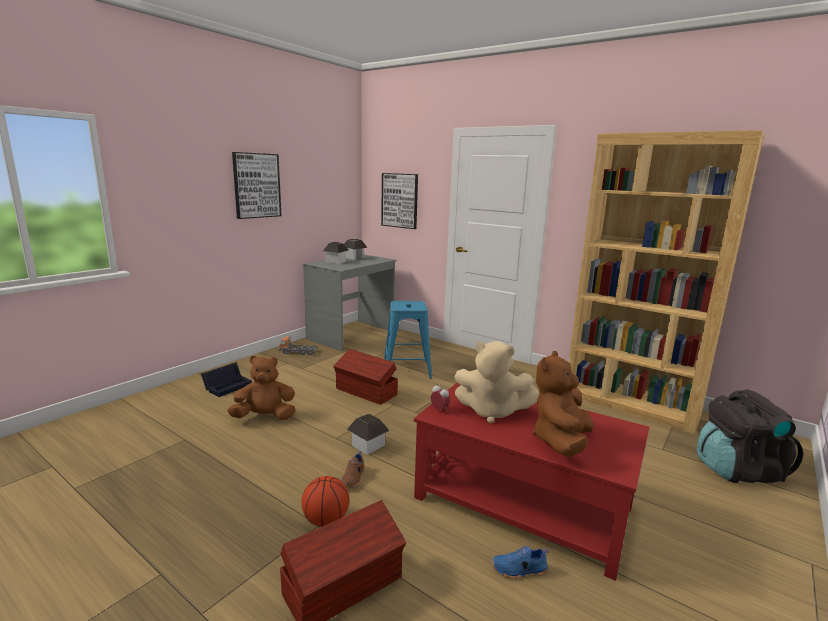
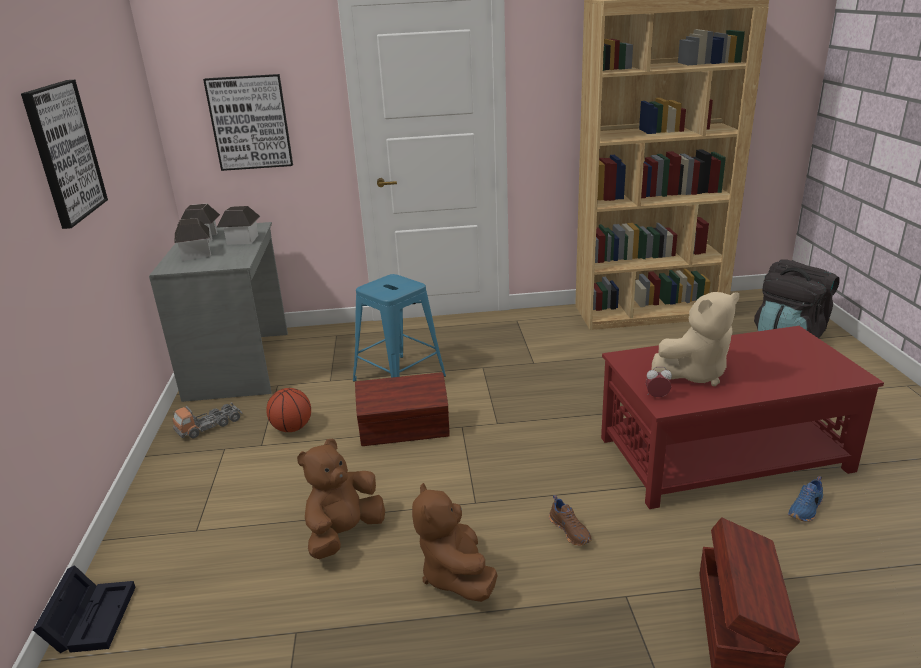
camera: 40 degrees left, 10 degrees up
black storage box [201,362,252,397] -> black storage box moved to [33,565,136,653]
basketball [302,476,349,527] -> basketball moved to [266,388,311,432]
toy house [347,414,390,455] -> toy house moved to [217,206,261,245]
brown plush toy [533,351,594,457] -> brown plush toy moved to [412,483,498,602]

